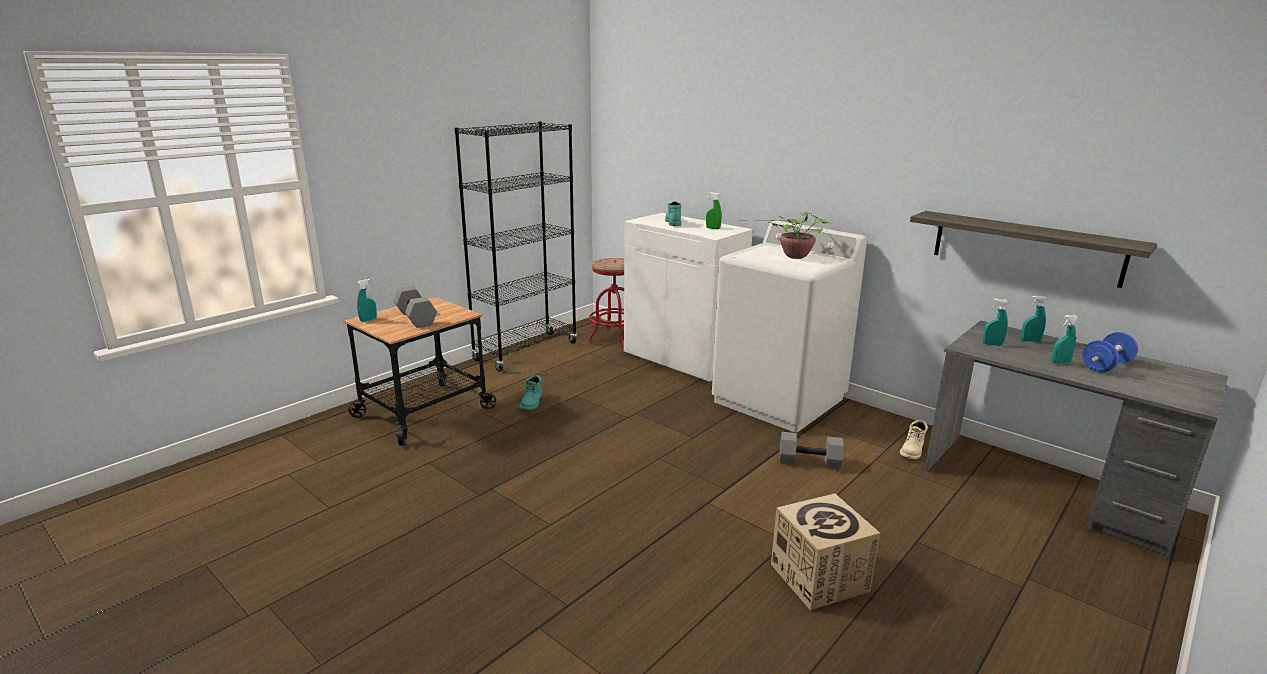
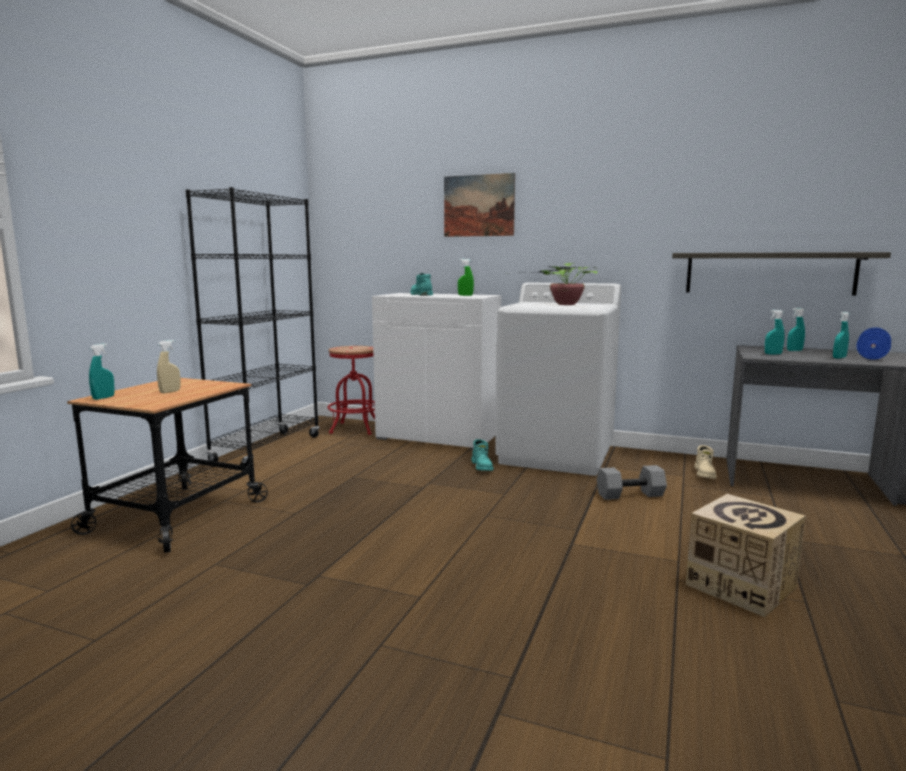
camera: 20 degrees left, 10 degrees down
grey dumbbell [393,286,437,328] -> beige spray bottle [157,340,180,393]
turquoise boot [519,375,542,410] -> turquoise boot moved to [471,439,494,471]
none -> picture [444,173,515,237]

